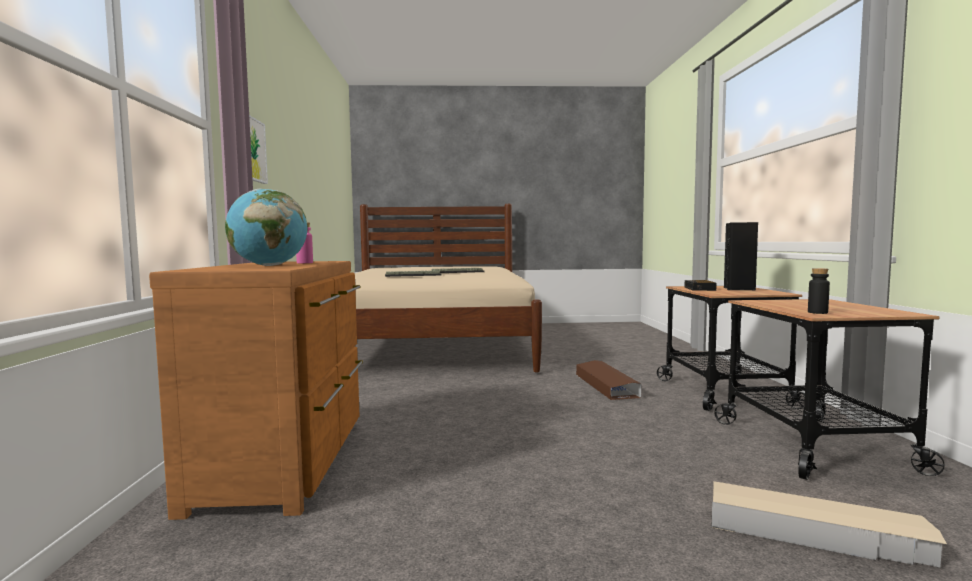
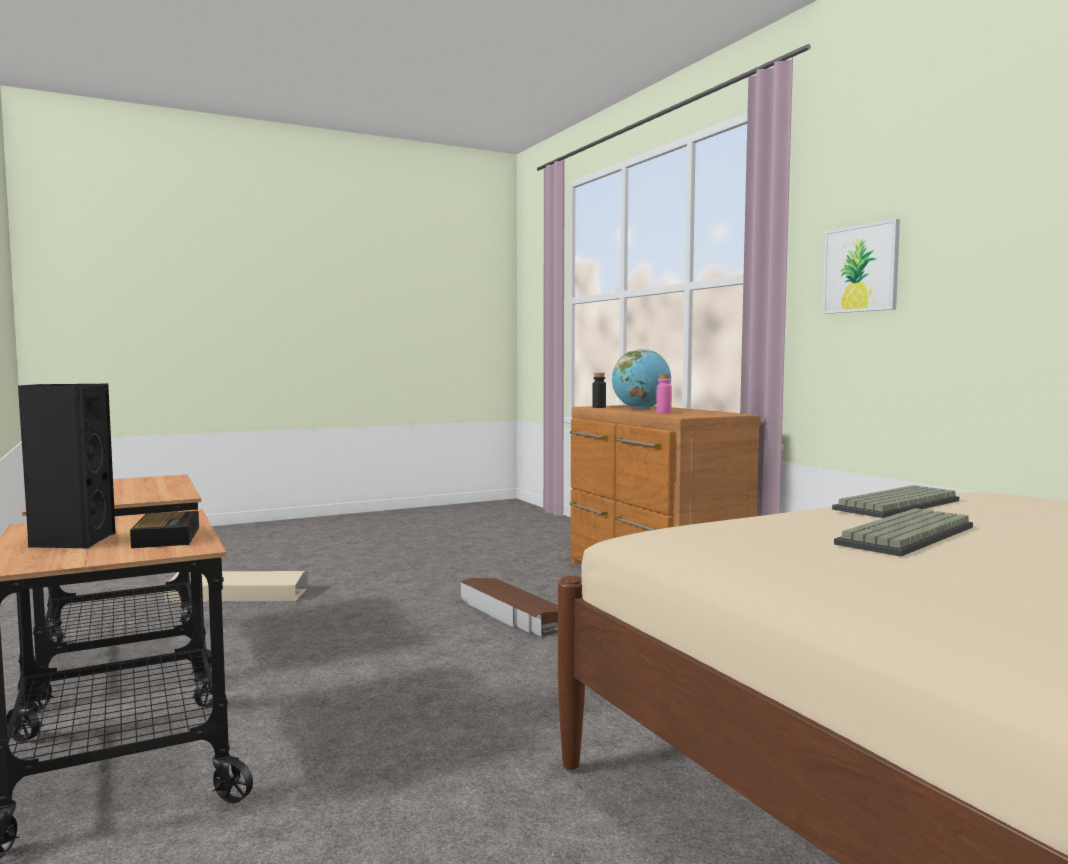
camera: 155 degrees right, 0 degrees up
brown storage box [576,360,641,400] -> brown storage box moved to [460,578,558,637]
black bottle [808,268,830,314] -> black bottle moved to [592,373,606,408]

